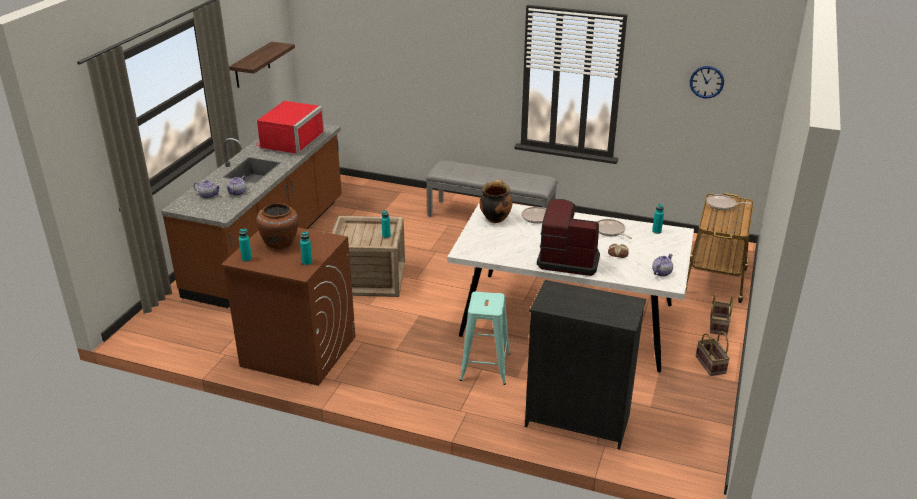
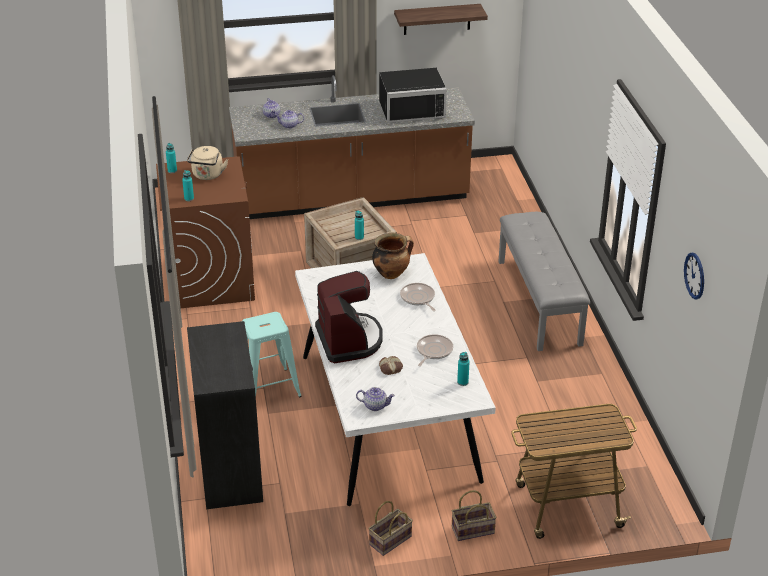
camera: 60 degrees right, 5 degrees up
red microwave [256,101,324,154] -> black microwave [379,68,447,123]
brown vase [256,203,299,249] -> beige kettle [187,146,228,180]
frying pan [706,194,752,210] -> none

